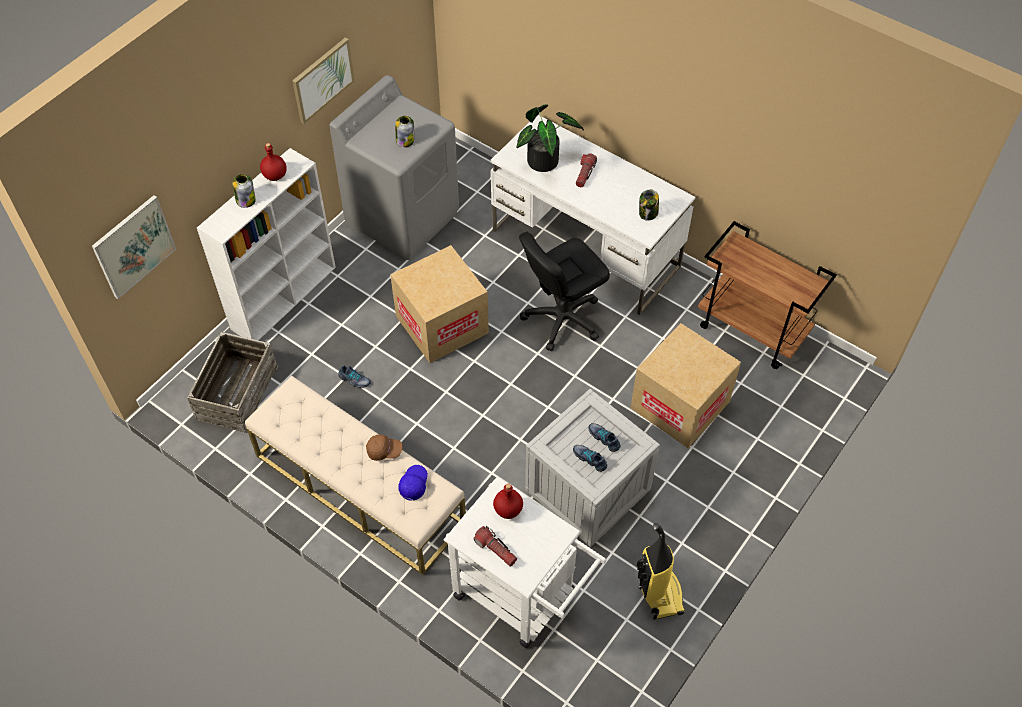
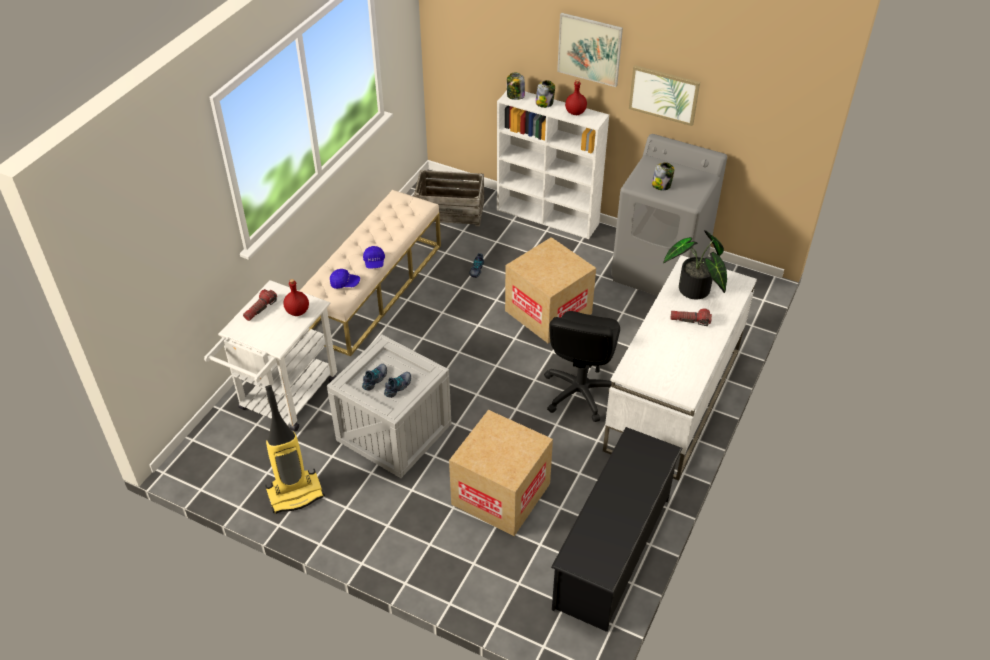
camera: 80 degrees right, 10 degrees down
picture [92,195,176,299] -> picture moved to [557,13,623,87]
brown cap [366,435,403,461] -> blue cap [363,246,385,268]
black office chair [519,232,610,351] -> black office chair turned 120 degrees counterclockwise [544,311,620,422]
jar [639,189,659,221] -> jar moved to [507,73,525,100]
brown cart [698,221,837,369] -> black shoe rack [551,427,683,632]

